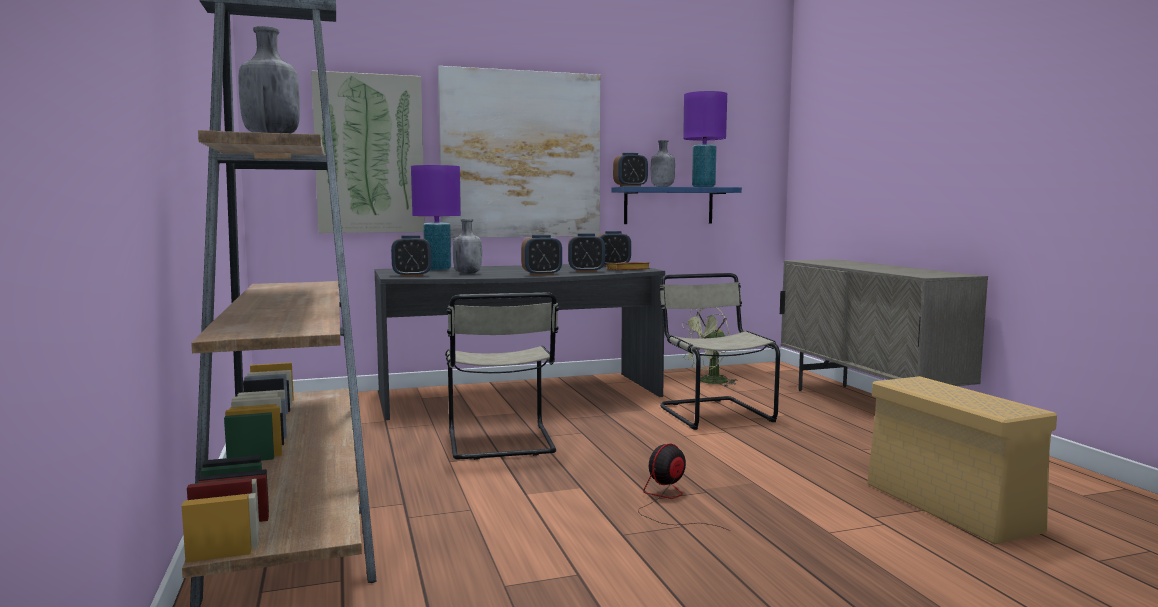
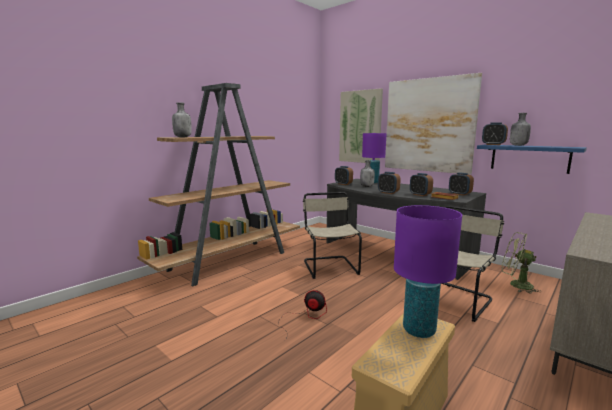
camera: 60 degrees right, 5 degrees up
beige chair [445,292,559,460] -> beige chair turned 120 degrees clockwise [303,192,362,279]
purple table lamp [683,91,727,187] -> purple table lamp moved to [394,205,462,338]

